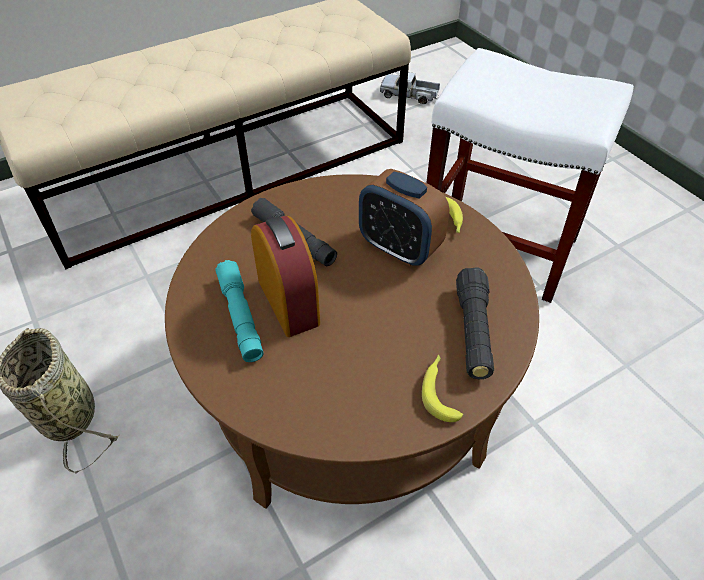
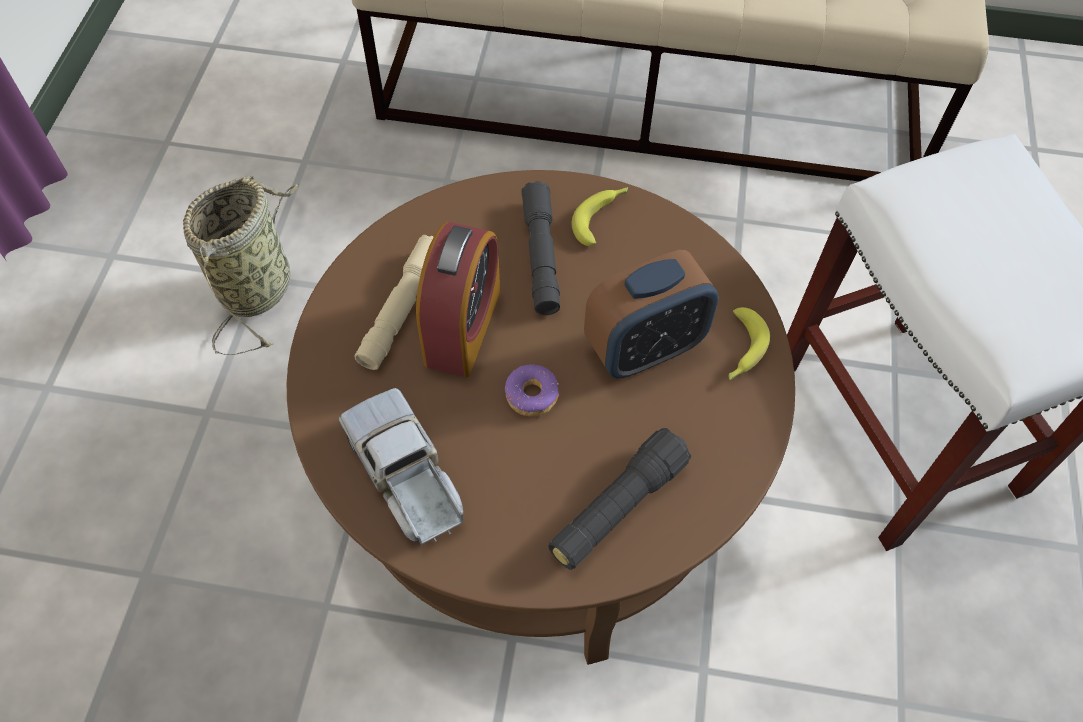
camera: 40 degrees right, 10 degrees up
turquoise flashlight [215,260,264,362] -> beige flashlight [355,235,434,370]
alarm clock [359,169,449,266] -> alarm clock turned 105 degrees counterclockwise [584,250,719,378]
toy truck [380,72,440,104] -> toy truck moved to [339,388,463,546]
banana [422,355,463,422] -> banana moved to [571,187,628,246]
none -> donut [505,364,559,417]

